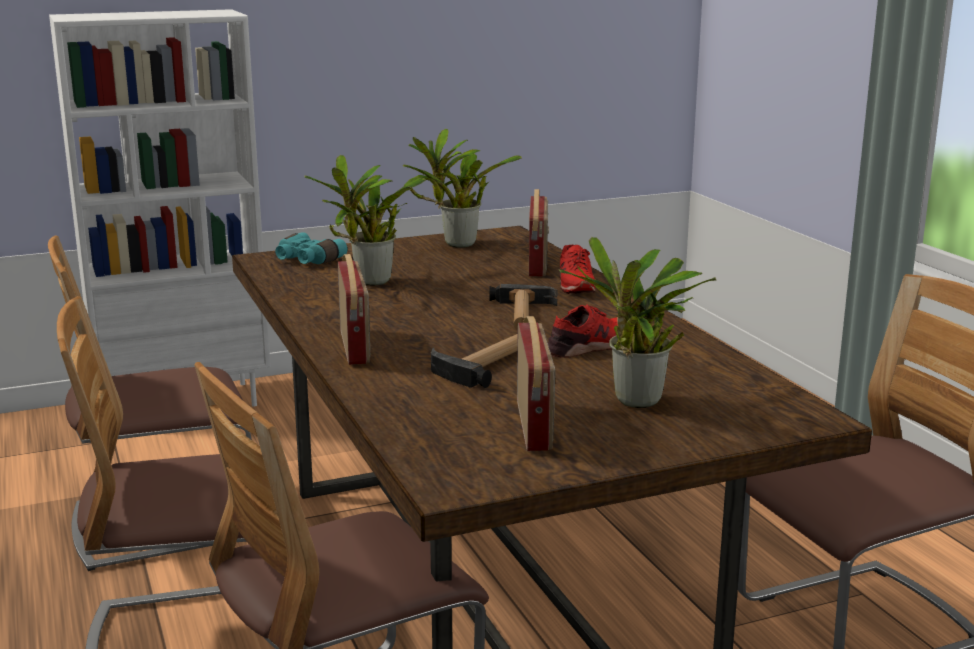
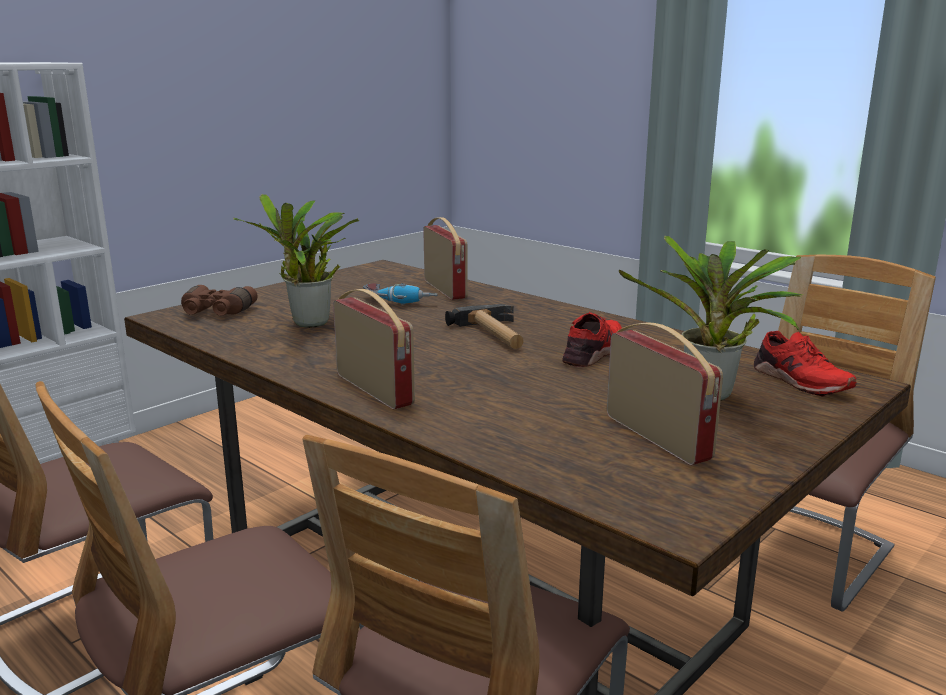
camera: 25 degrees left, 0 degrees up
turquoise binoculars [275,232,347,264] -> brown binoculars [181,285,258,316]
potted plant [403,129,522,248] -> none
hammer [431,334,518,388] -> none
red shoe [559,245,596,294] -> red shoe moved to [754,331,857,396]
none -> power drill [363,283,437,305]

